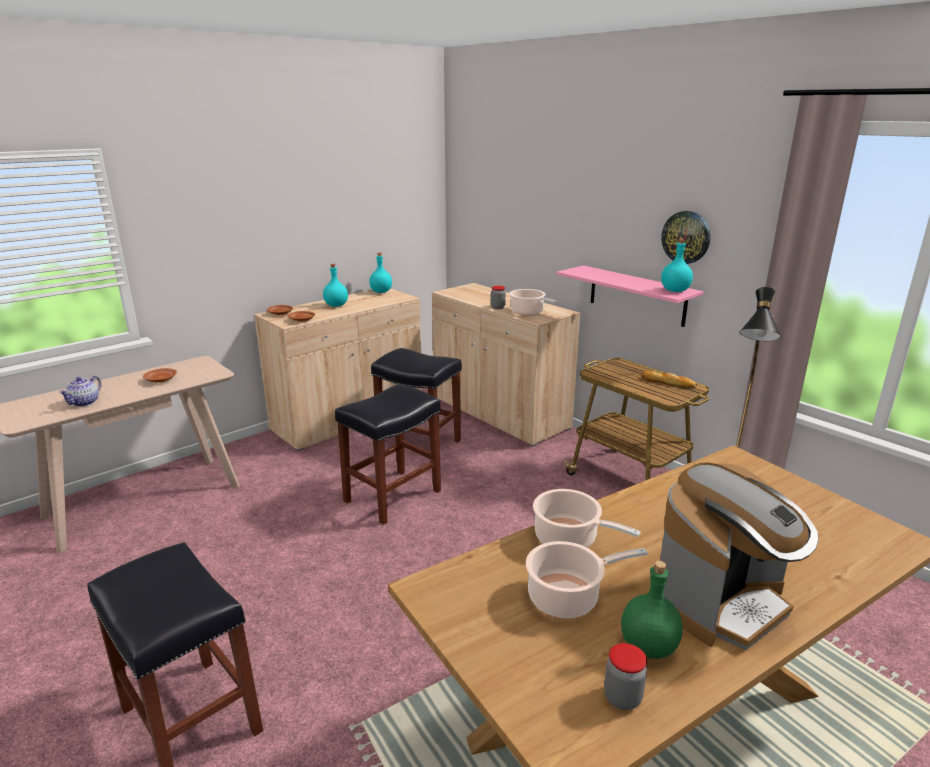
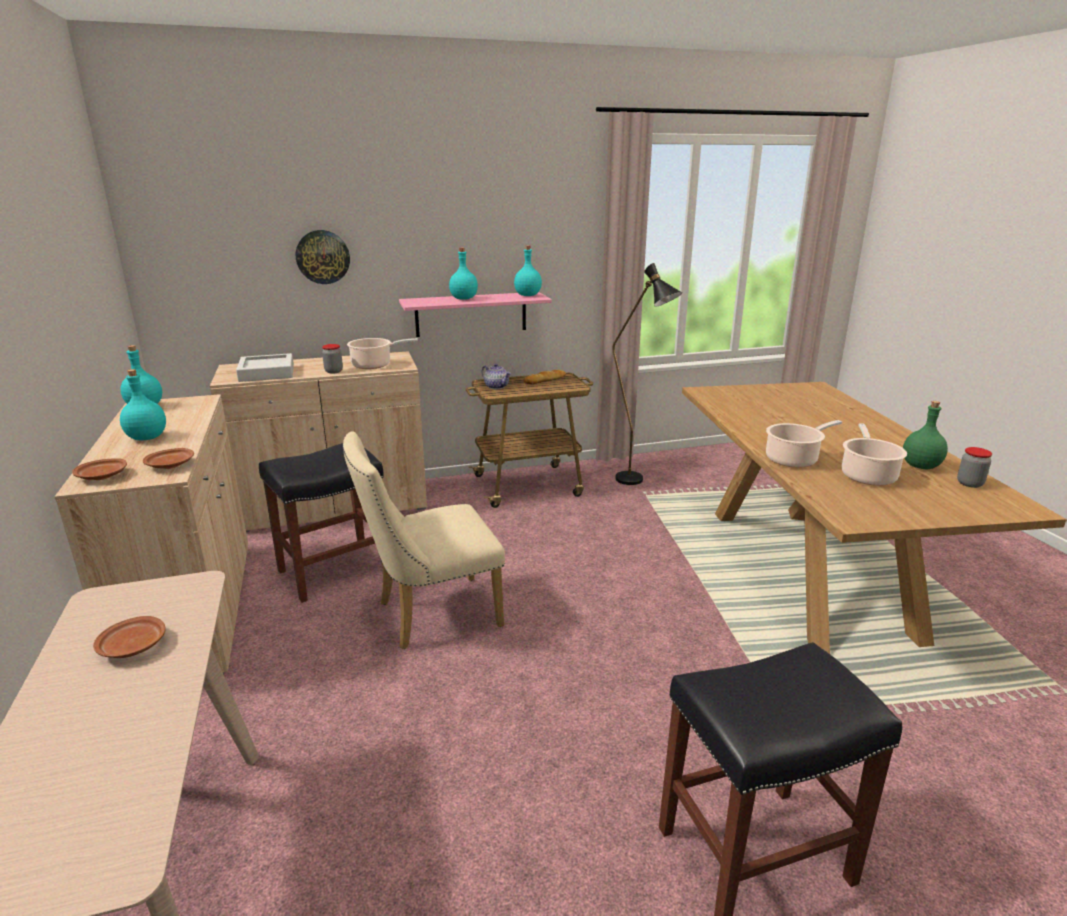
camera: 65 degrees left, 0 degrees up
teapot [59,376,102,407] -> teapot moved to [482,364,511,389]
black stool [335,384,441,525] -> beige chair [343,431,505,650]
coffee machine [660,463,818,651] -> none
wall clock [661,211,710,264] -> wall clock moved to [296,230,350,284]
none -> grey tray [236,353,294,382]
none -> turquoise bottle [449,248,478,300]

